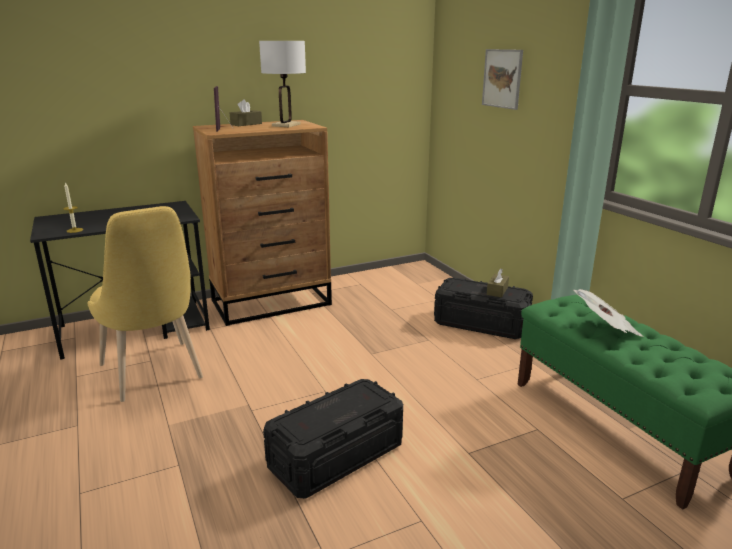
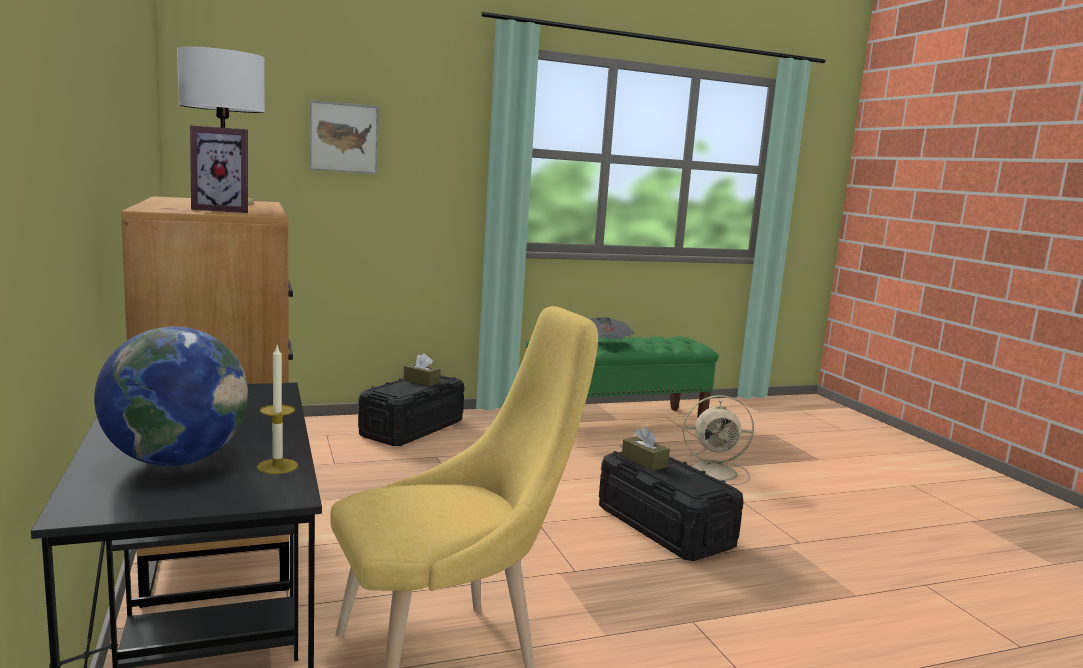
camera: 85 degrees left, 10 degrees down
brown tissue box [230,99,262,126] -> brown tissue box moved to [622,427,670,471]
none -> globe [94,327,248,466]
none -> beige fan [683,395,754,485]

